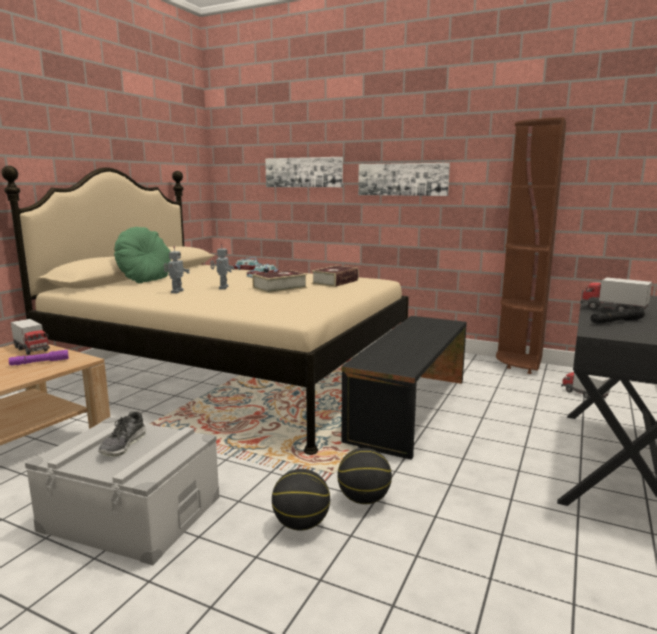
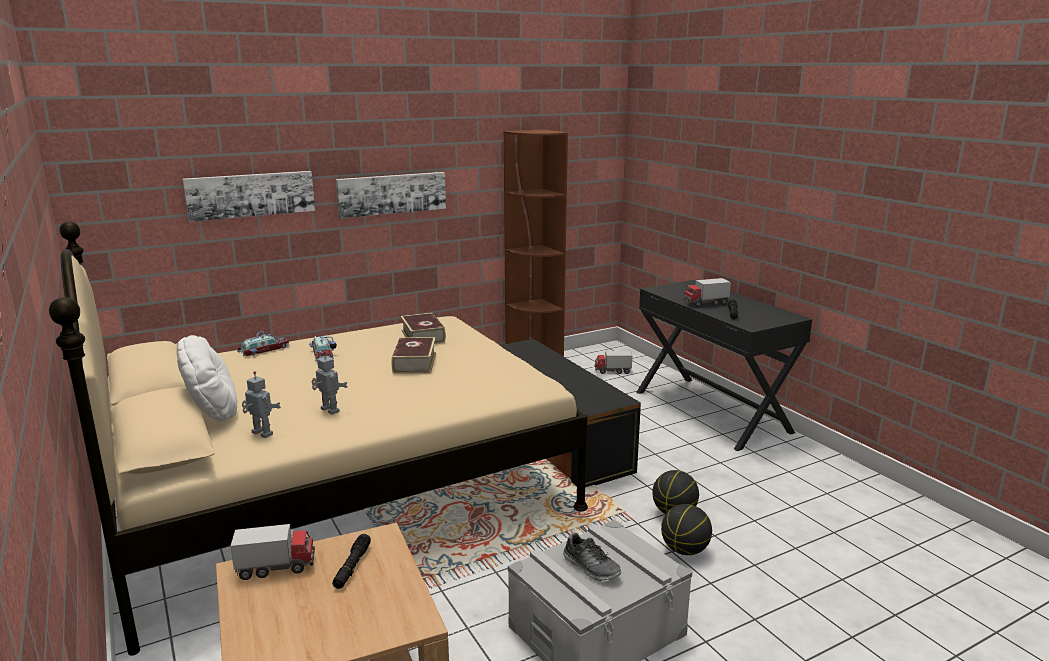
camera: 55 degrees left, 5 degrees up
purple flashlight [9,350,69,366] -> black flashlight [332,534,371,589]
green pillow [114,227,171,283] -> white pillow [177,335,237,422]
toy robot [210,244,235,289] -> toy robot moved to [242,371,281,438]

